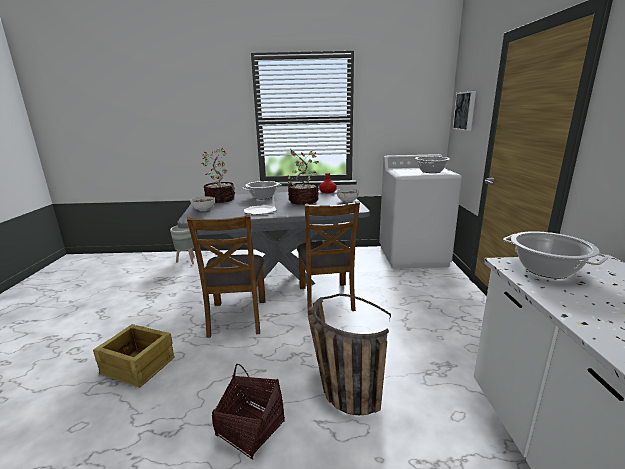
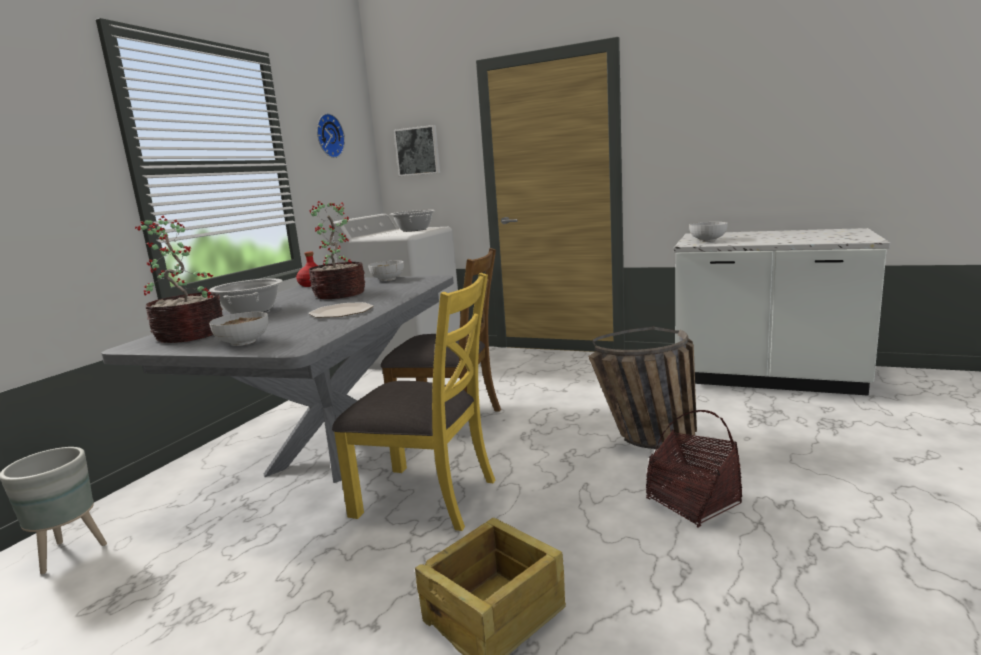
camera: 65 degrees left, 5 degrees down
brown chair [187,214,266,338] -> yellow chair [332,273,495,531]
cooking pot [503,231,608,279] -> bowl [689,222,728,242]
none -> wall clock [317,113,345,158]

